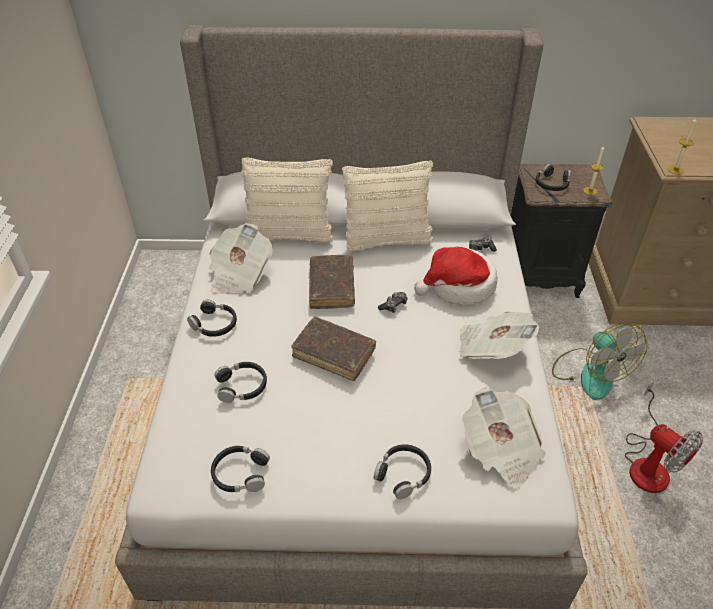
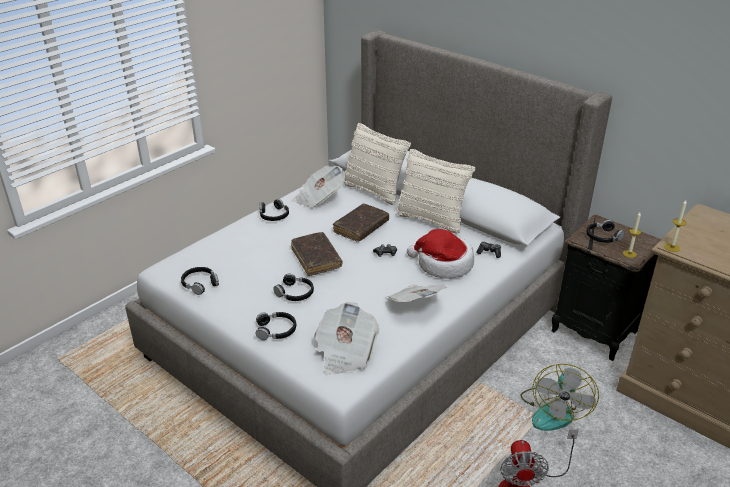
camera: 40 degrees right, 10 degrees down
black headphones [214,362,267,403] -> black headphones moved to [273,273,314,301]

